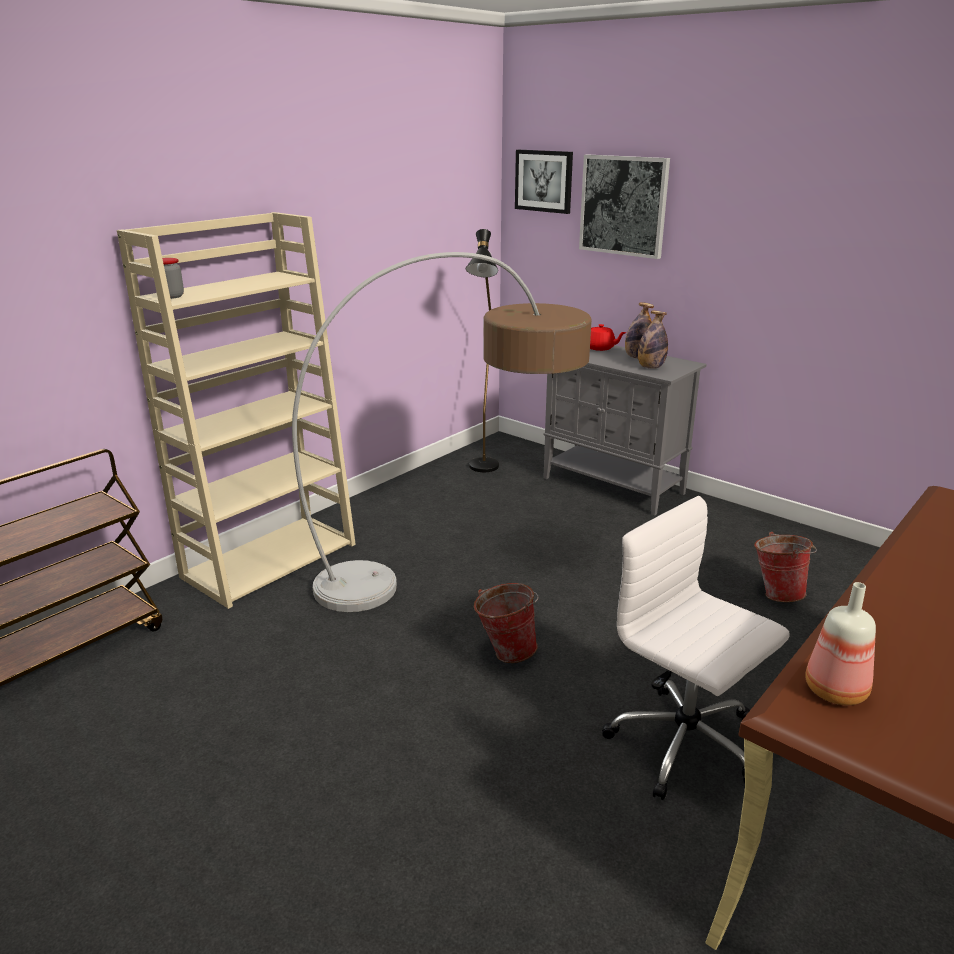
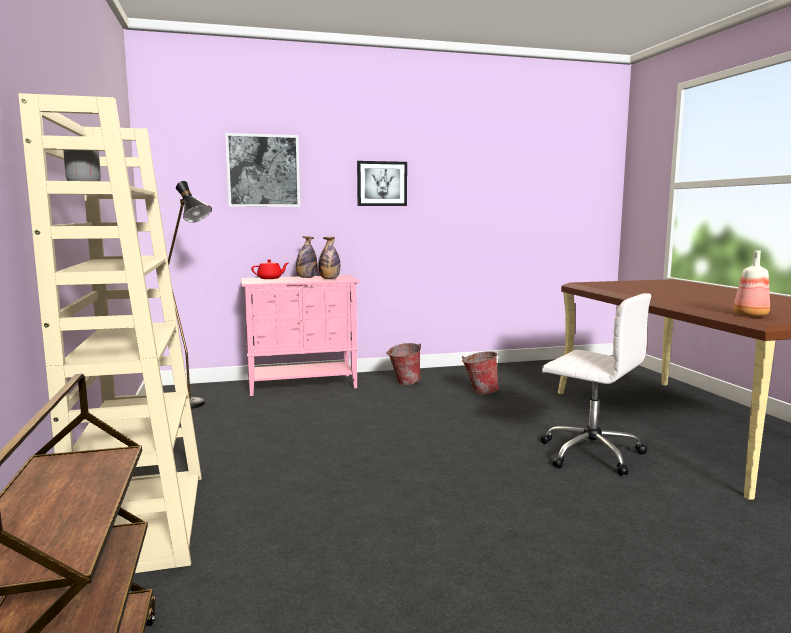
camera: 55 degrees left, 15 degrees down
floor lamp [292,252,592,612] -> none
bucket [474,583,539,663] -> bucket moved to [386,343,421,385]
picture [515,150,573,214] -> picture moved to [357,161,407,206]
grey cabinet [543,345,707,516] -> pink cabinet [241,275,360,396]
white office chair [602,496,789,800] -> white office chair turned 135 degrees counterclockwise [541,293,651,476]

